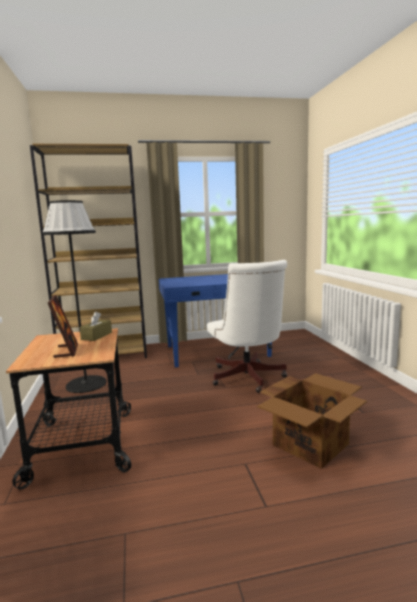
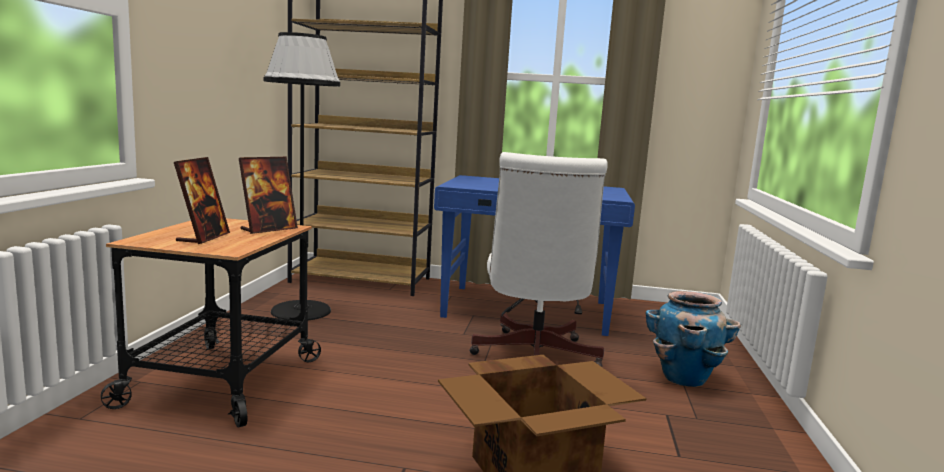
camera: 20 degrees right, 0 degrees up
brown tissue box [80,311,112,341] -> picture frame [239,157,298,234]
none -> planter [646,291,741,387]

